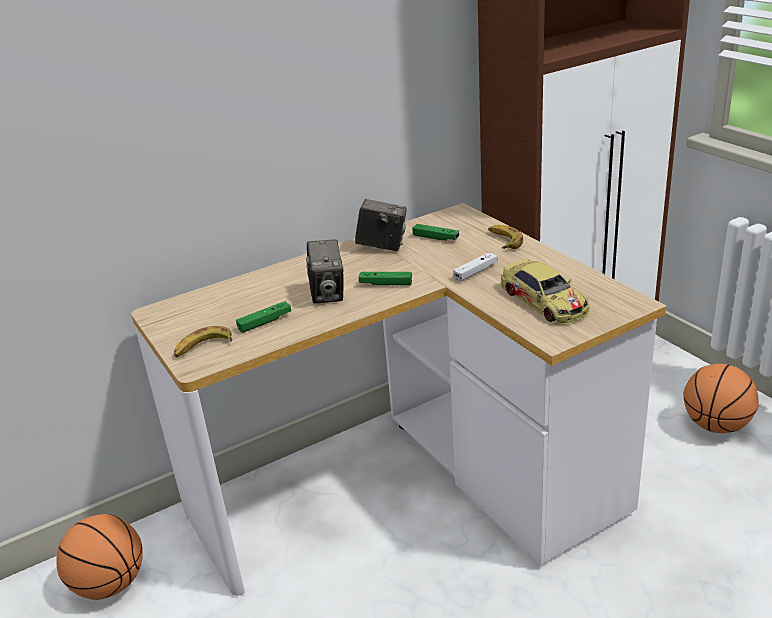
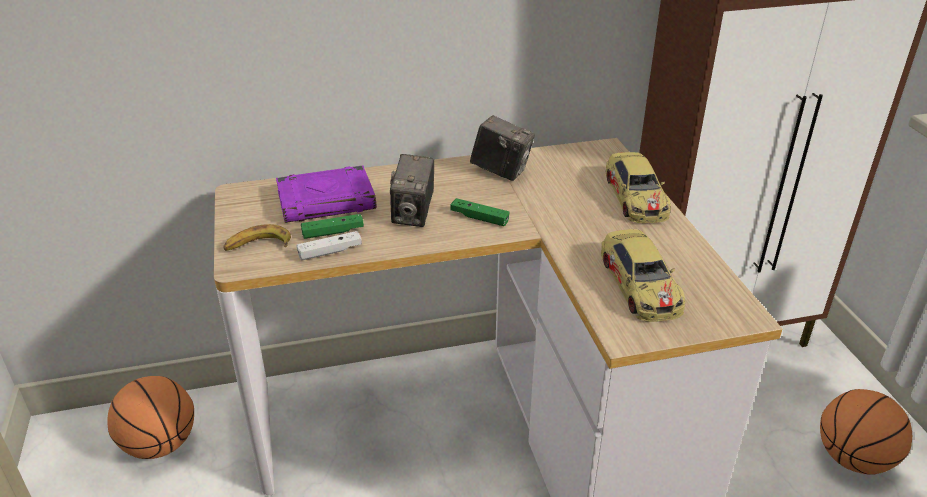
camera: 15 degrees right, 5 degrees up
green game controller [412,224,459,241] -> none
white game controller [453,252,498,282] -> white game controller moved to [297,231,362,260]
banana [488,225,523,249] -> toy car [606,152,671,223]
none -> purple book [276,165,376,223]

